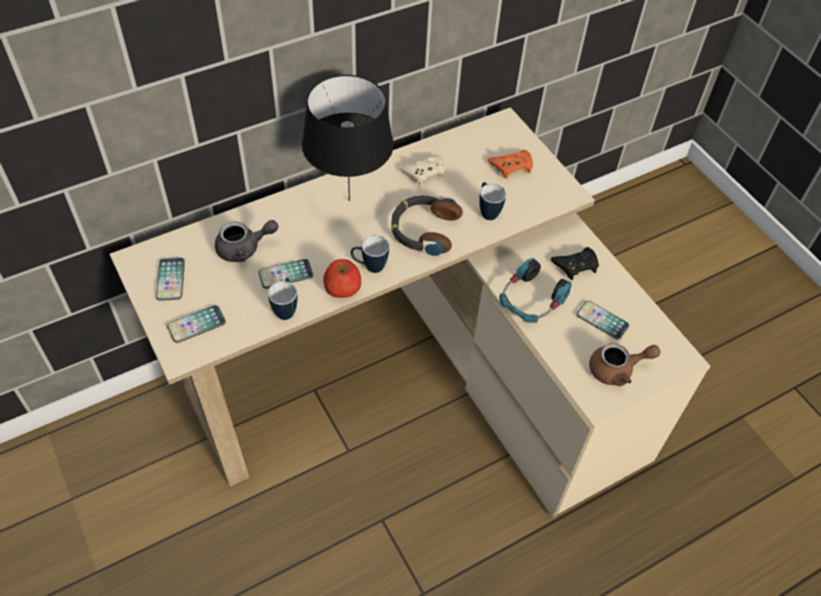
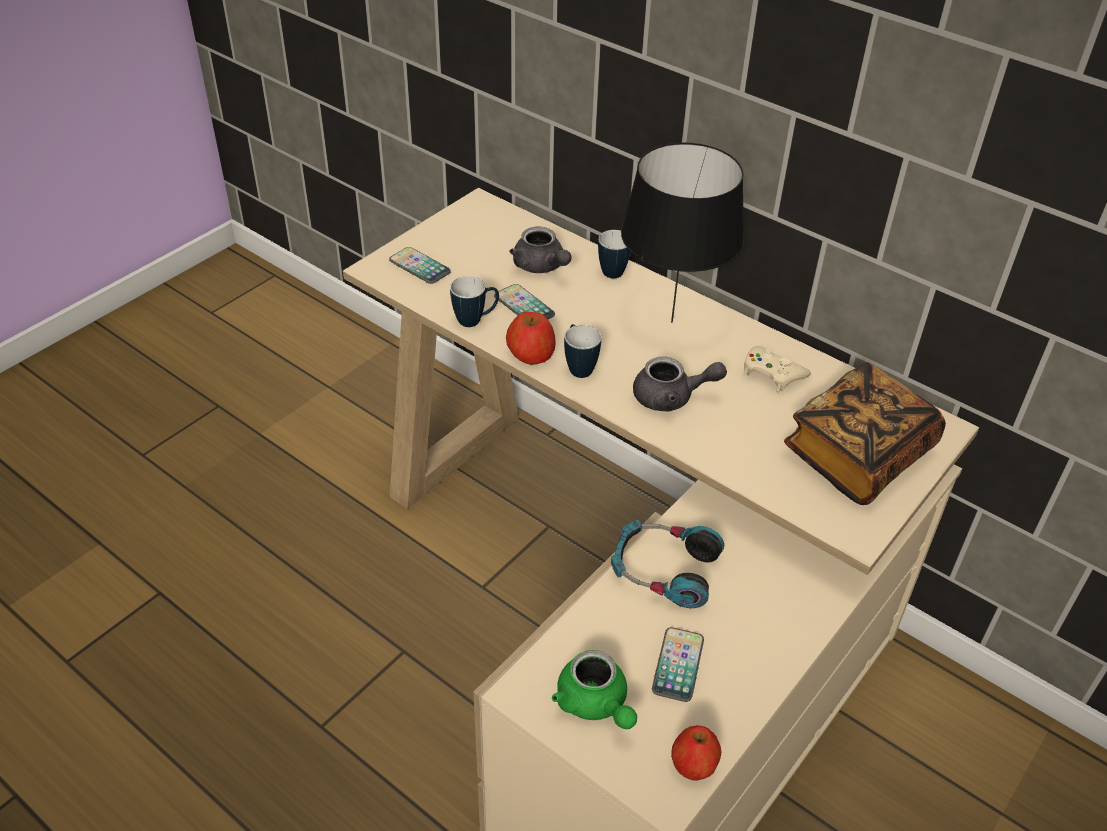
camera: 70 degrees right, 10 degrees down
phone [156,258,185,301] -> none
headphones [391,196,463,256] -> grey teapot [633,357,727,412]
mug [479,182,506,220] -> mug moved to [598,230,632,279]
orange game controller [488,150,533,179] -> book [784,362,946,505]
black game controller [551,247,599,280] -> none
brown teapot [589,343,661,386] -> green teapot [552,650,637,729]
none -> apple [671,725,721,781]

